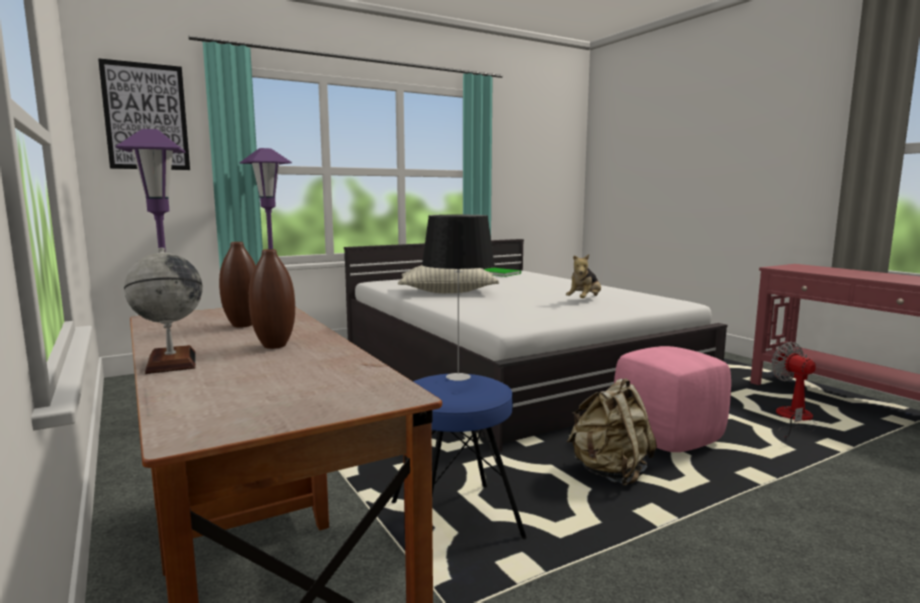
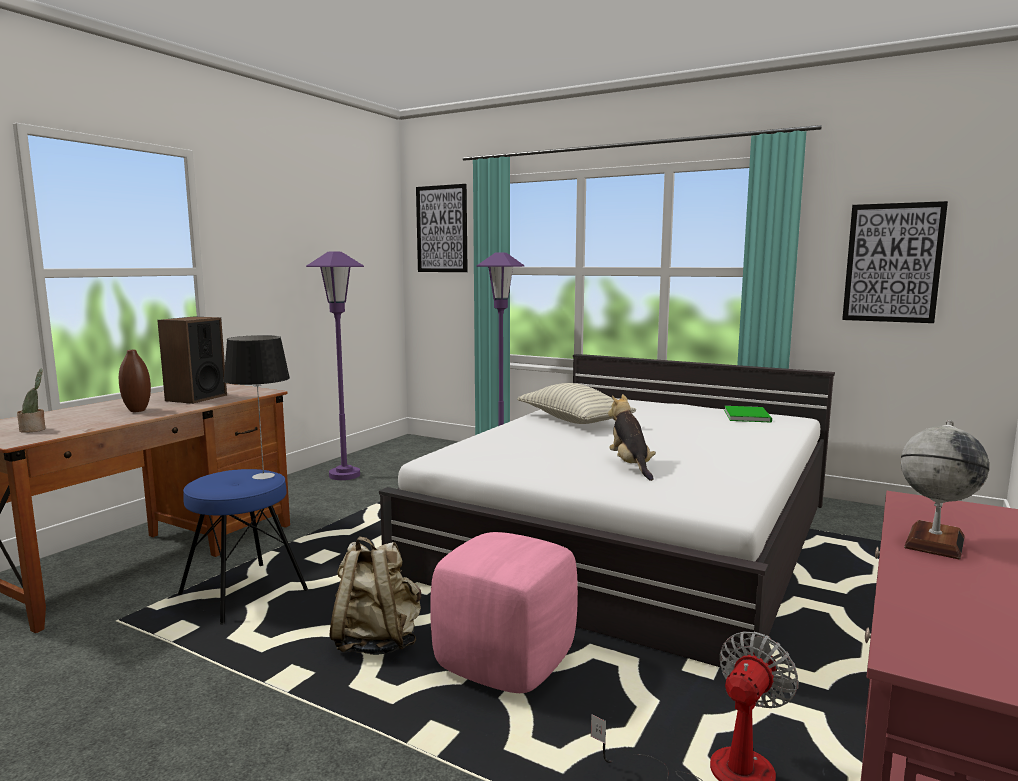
camera: 60 degrees right, 0 degrees up
globe [124,248,203,374] -> globe moved to [901,420,989,560]
brown vase [219,242,256,328] -> speaker [157,317,227,404]
plush toy [566,254,601,298] -> plush toy turned 75 degrees clockwise [608,394,656,481]
none -> potted plant [17,368,46,433]
none -> picture [842,201,948,323]

